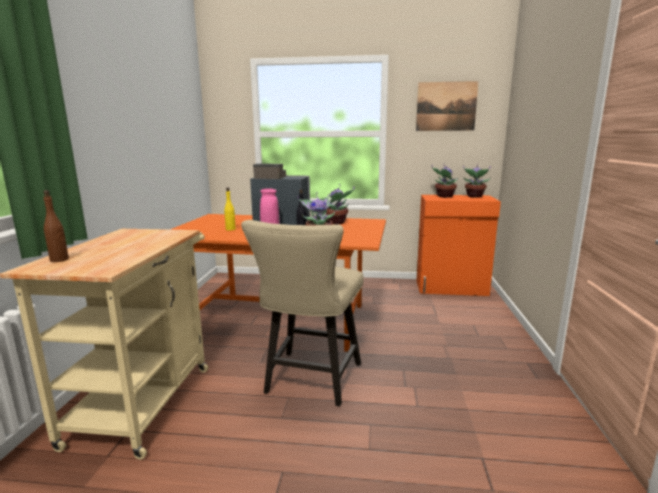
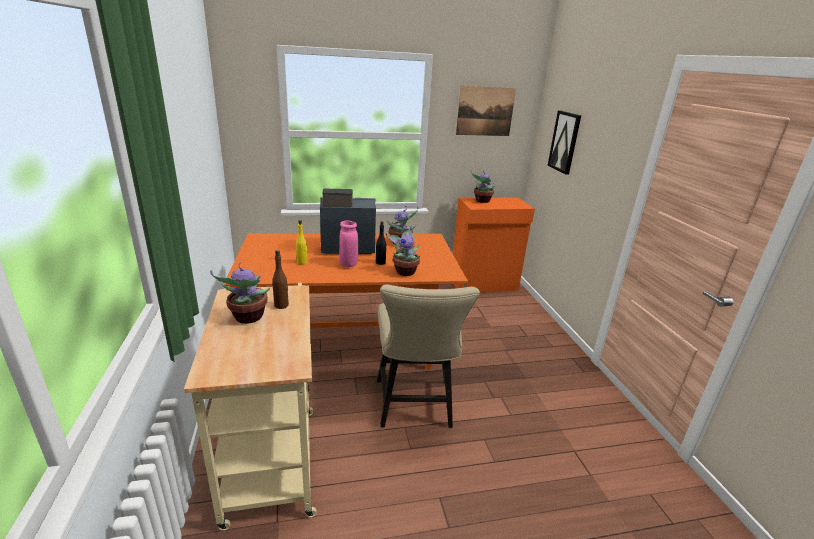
camera: 20 degrees left, 10 degrees up
brown bottle [43,190,69,262] -> brown bottle moved to [272,250,289,309]
potted plant [463,163,491,198] -> potted plant moved to [210,262,271,324]
none -> picture [547,110,581,174]

